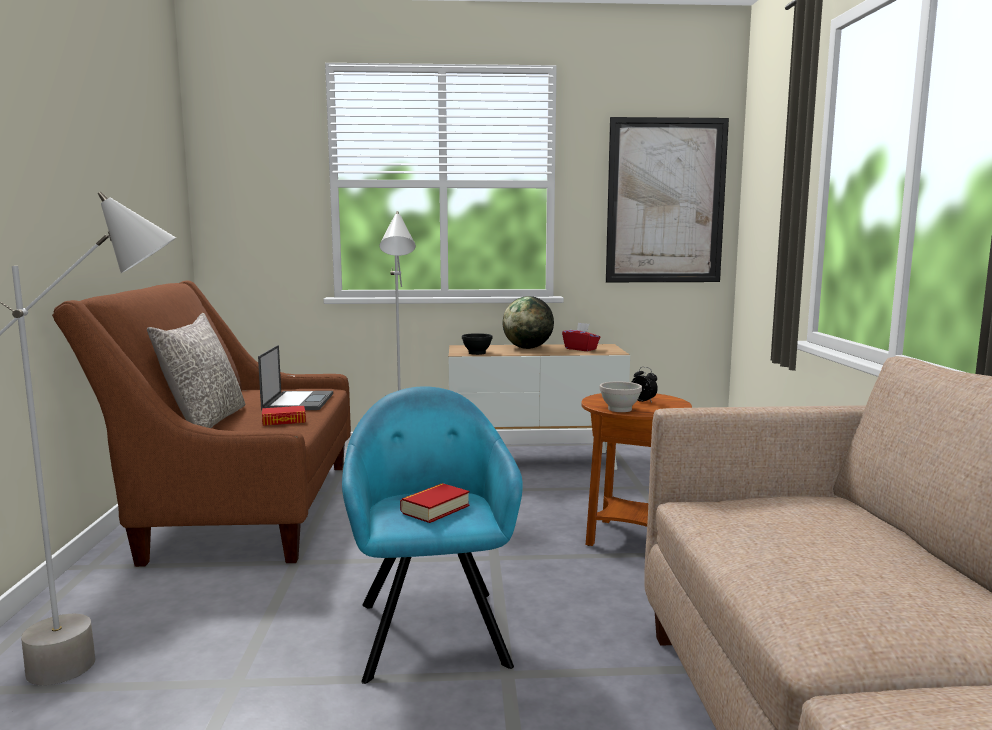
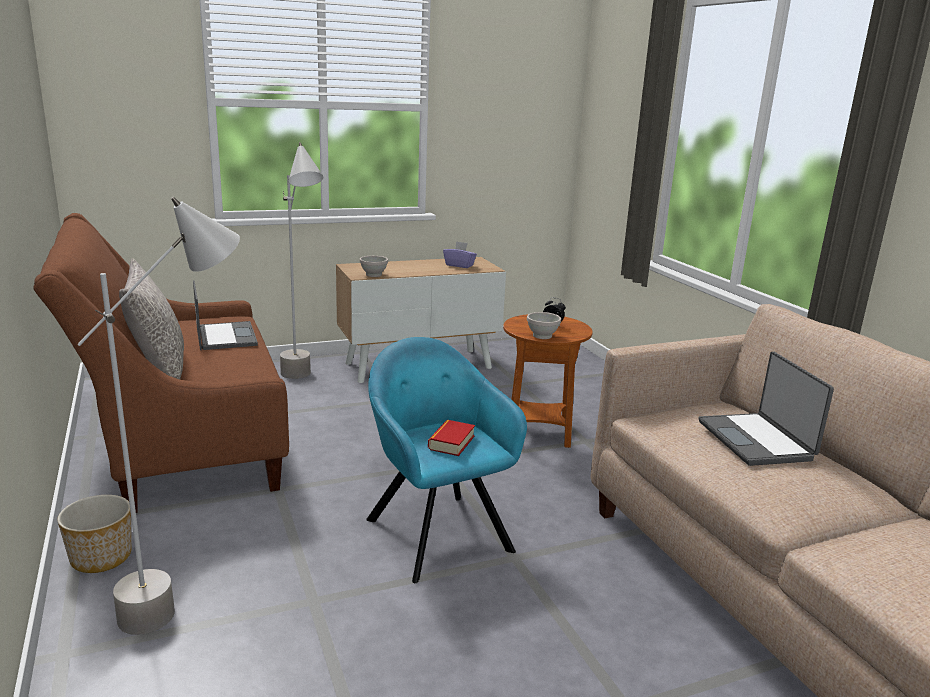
camera: 20 degrees left, 10 degrees up
book [262,406,306,426] -> none
black bowl [462,333,492,355] -> white bowl [360,256,388,277]
globe [502,296,554,349] -> none
red tissue box [562,323,600,351] -> purple tissue box [443,241,477,268]
picture [606,117,729,282] -> none
none -> planter [57,495,132,573]
none -> laptop [699,352,834,466]

